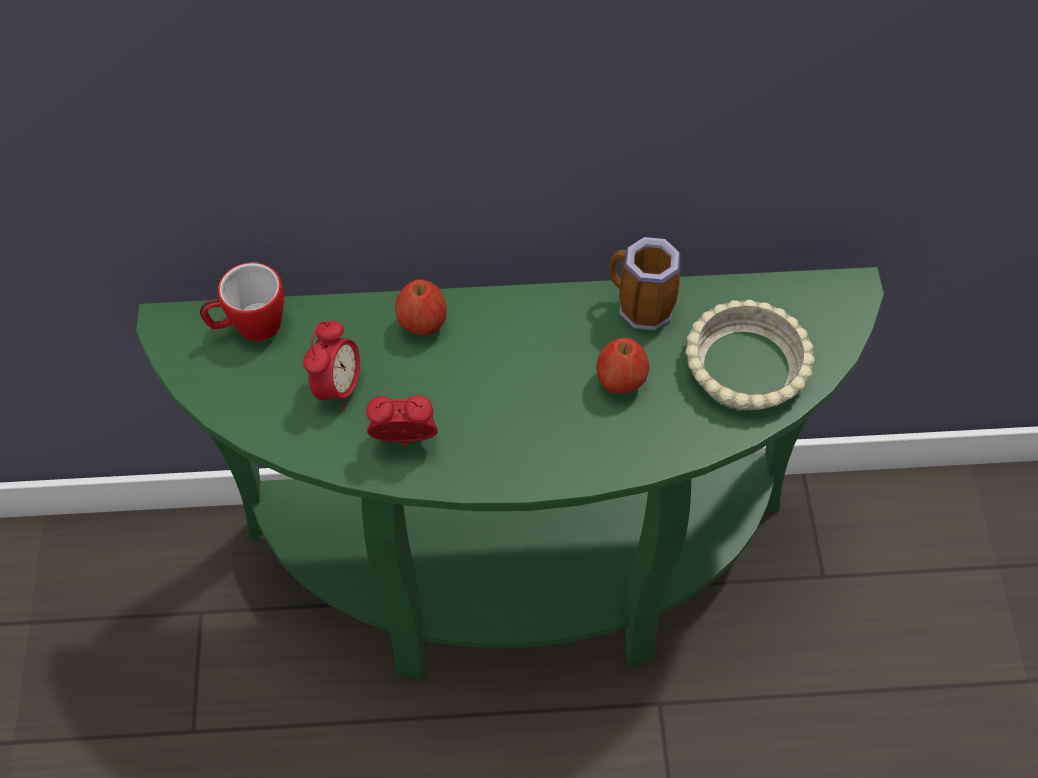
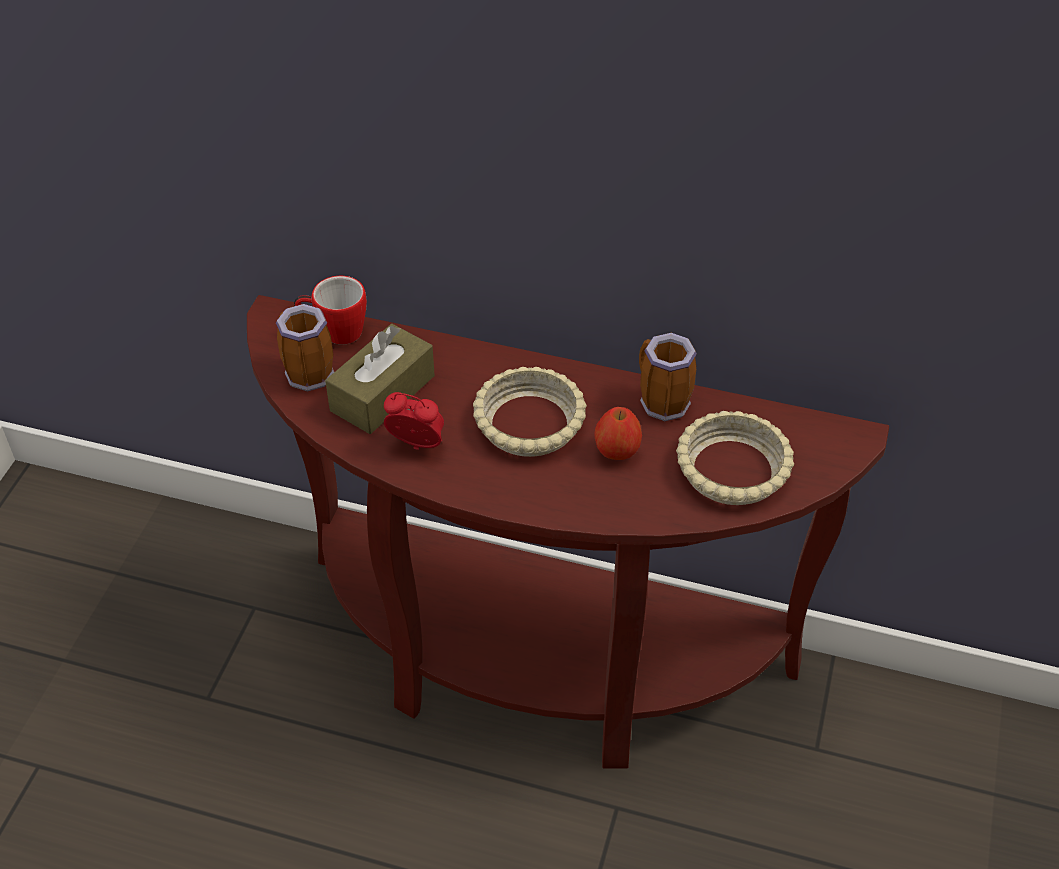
camera: 20 degrees right, 10 degrees down
green console table [136,267,884,680] -> brown console table [247,295,889,768]
alarm clock [303,321,361,410] -> brown tissue box [325,324,435,434]
apple [395,279,447,335] -> none
none -> mug [276,304,334,391]
none -> beige bowl [473,367,587,457]

